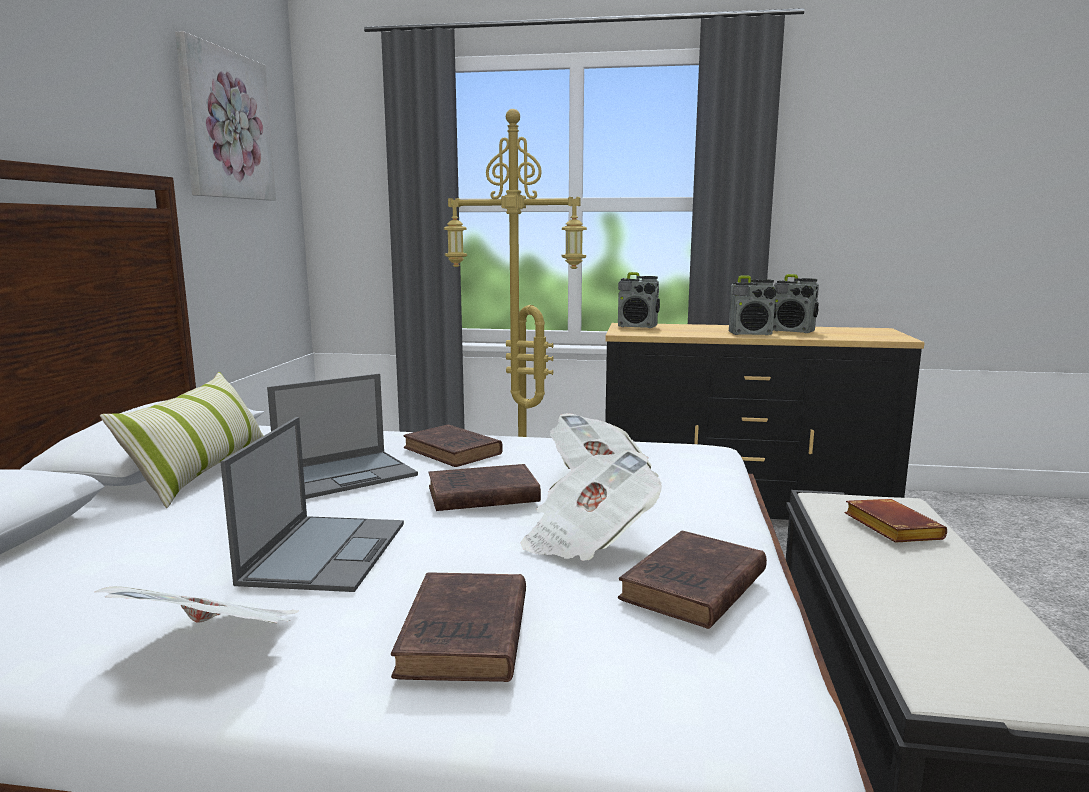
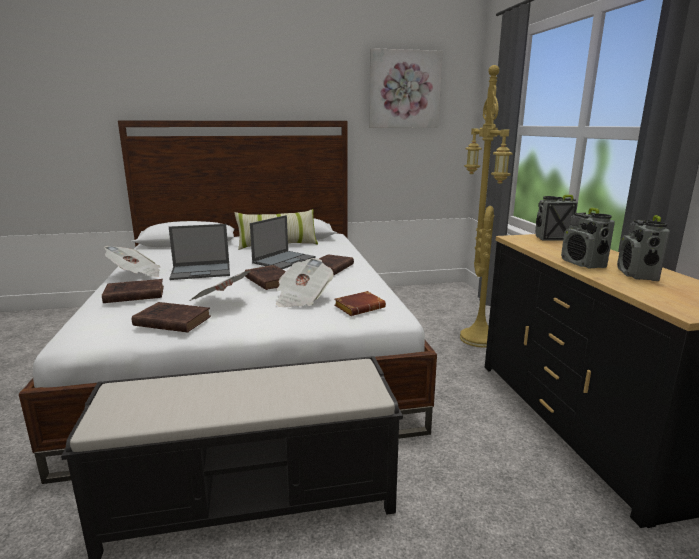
camera: 70 degrees right, 5 degrees up
laptop [267,374,418,499] -> laptop turned 90 degrees counterclockwise [250,215,315,269]
radio [618,272,660,328] -> radio turned 90 degrees clockwise [535,195,578,241]
brown book [844,499,947,543] -> brown book moved to [334,291,386,316]

